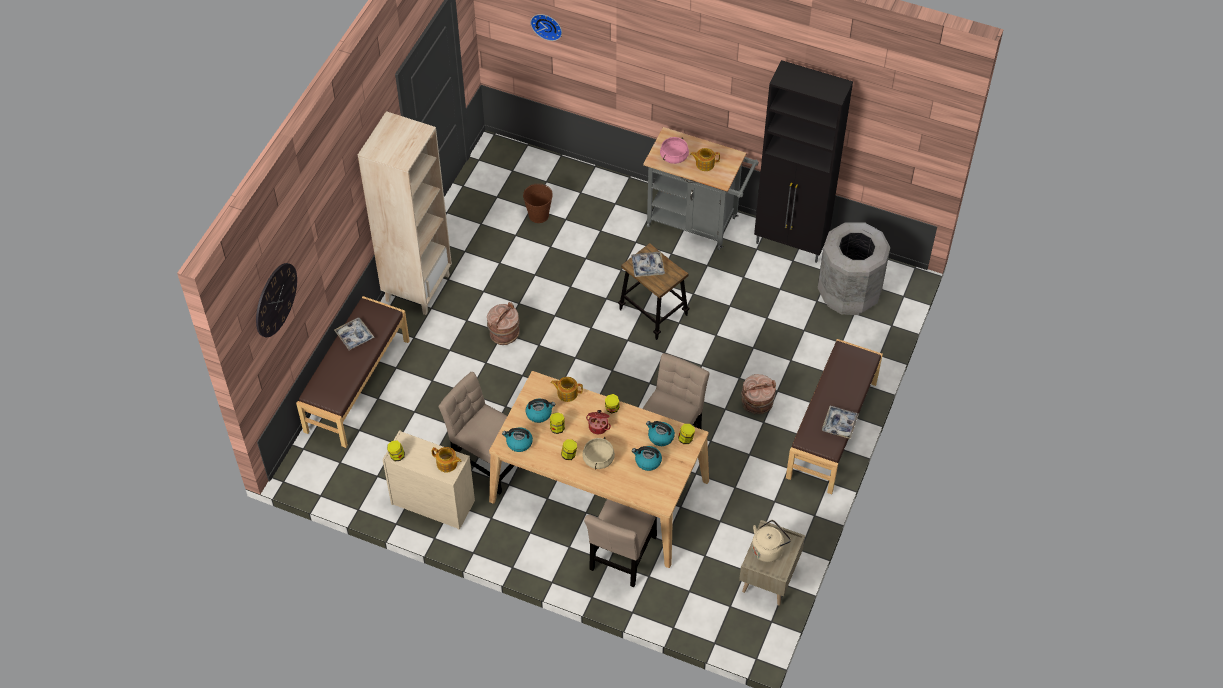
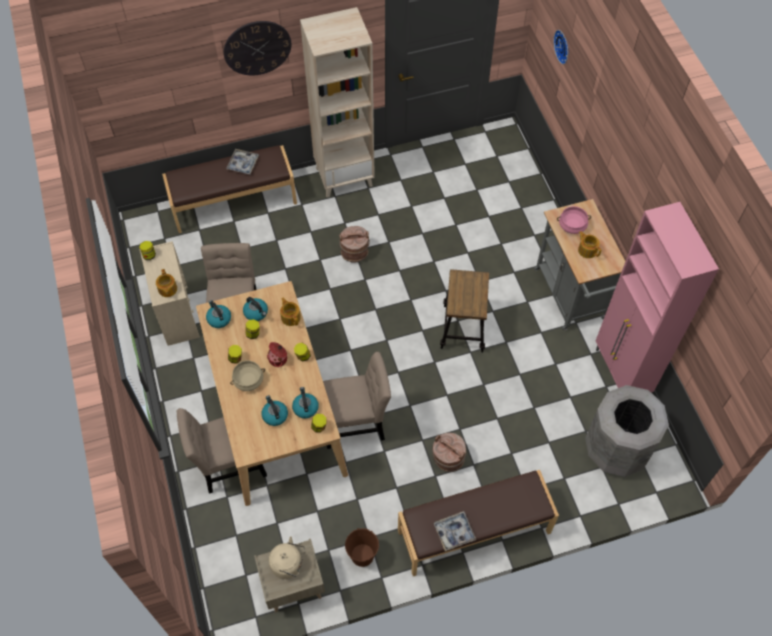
camera: 50 degrees right, 5 degrees up
wall clock [256,263,297,337] -> wall clock moved to [224,21,292,75]
brown bucket [523,183,553,223] -> brown bucket moved to [345,528,379,567]
tray [631,252,665,277] -> none
black cabinet [754,60,853,263] -> pink cabinet [596,202,719,392]

